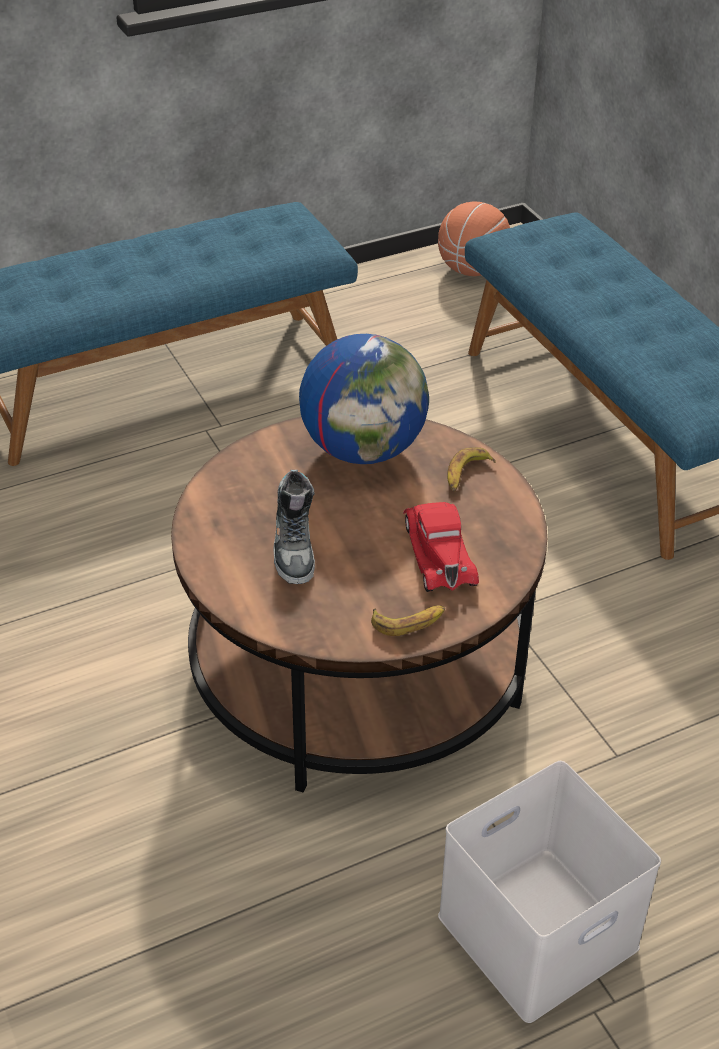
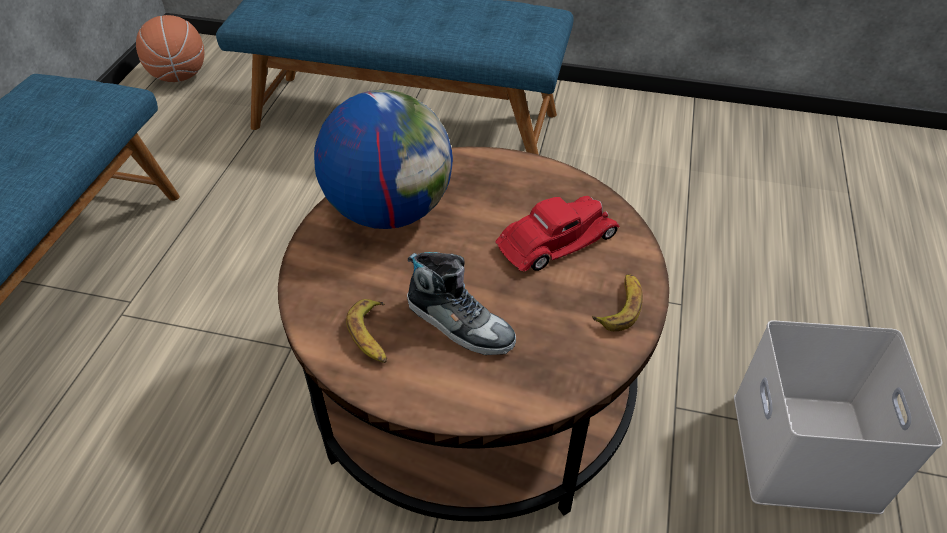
camera: 50 degrees left, 5 degrees up
red toy car [403,502,479,592] -> red toy car turned 60 degrees counterclockwise [495,196,620,271]
banana [447,447,496,492] -> banana moved to [346,299,387,363]

